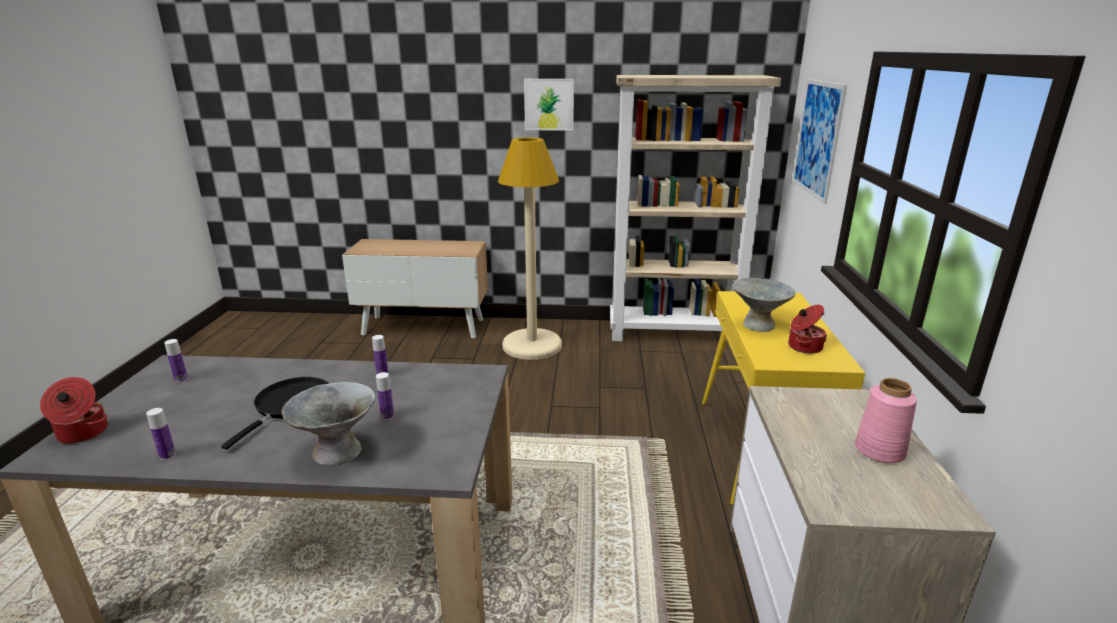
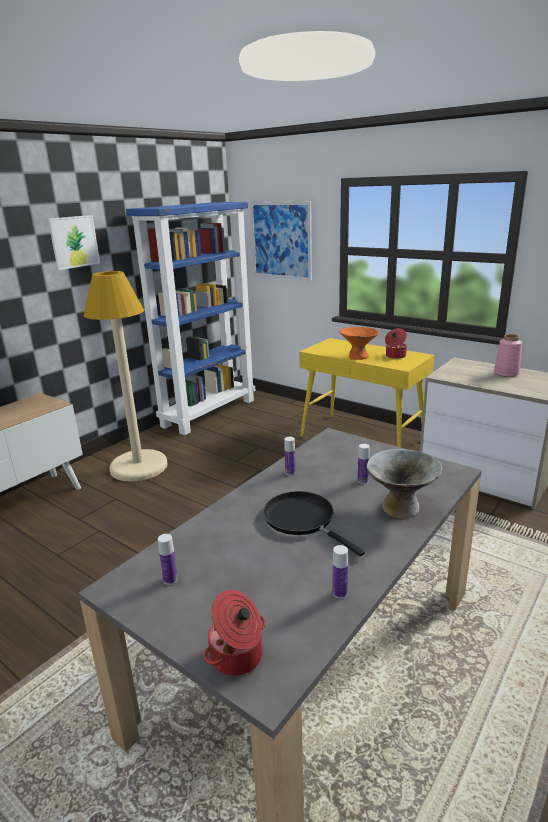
camera: 55 degrees left, 0 degrees up
beige bookcase [610,75,781,341] -> blue bookcase [126,202,255,435]
grey bowl [732,278,796,332] -> orange bowl [339,327,379,360]

